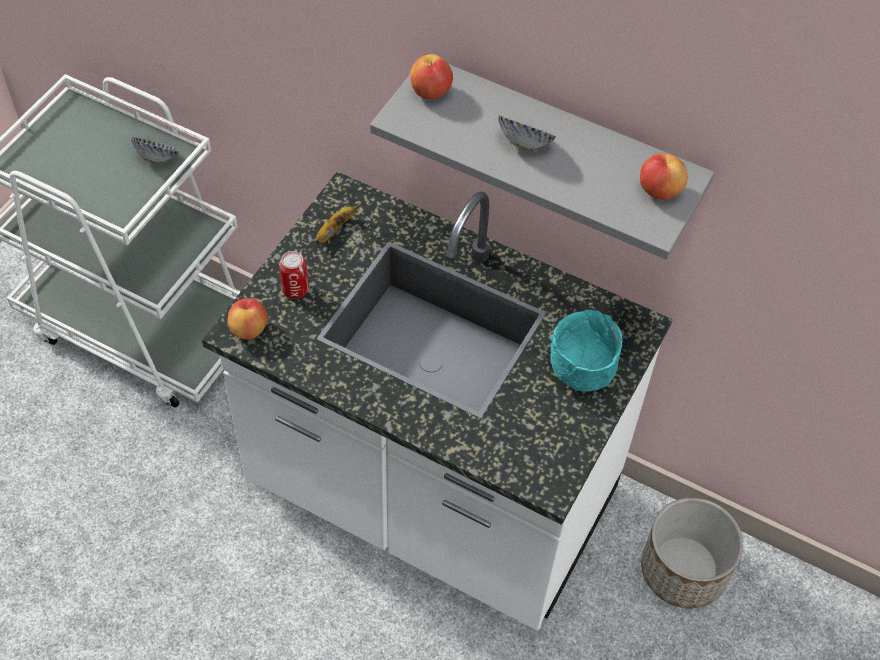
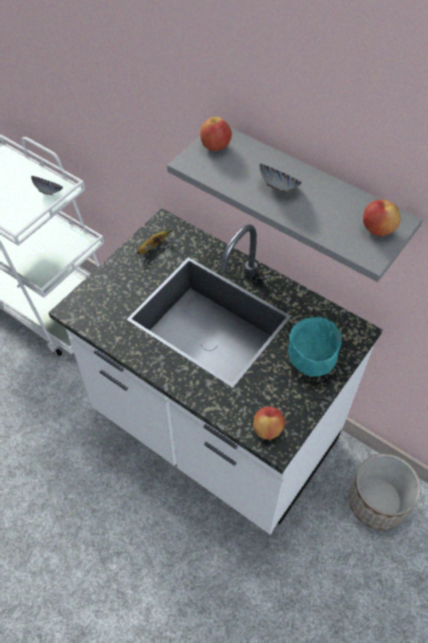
camera: 10 degrees right, 0 degrees up
apple [227,298,268,340] -> apple moved to [253,407,285,440]
can [279,251,309,299] -> none

